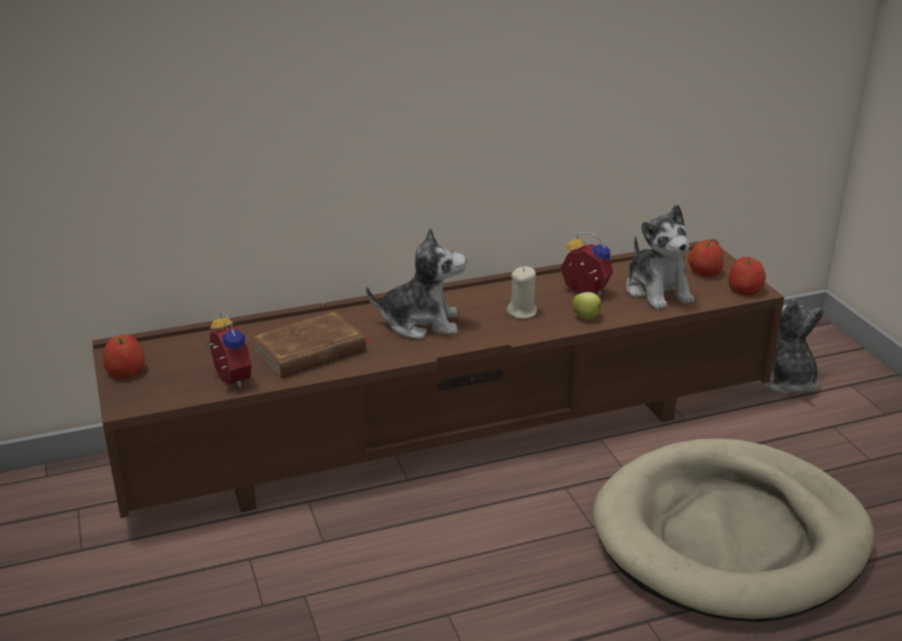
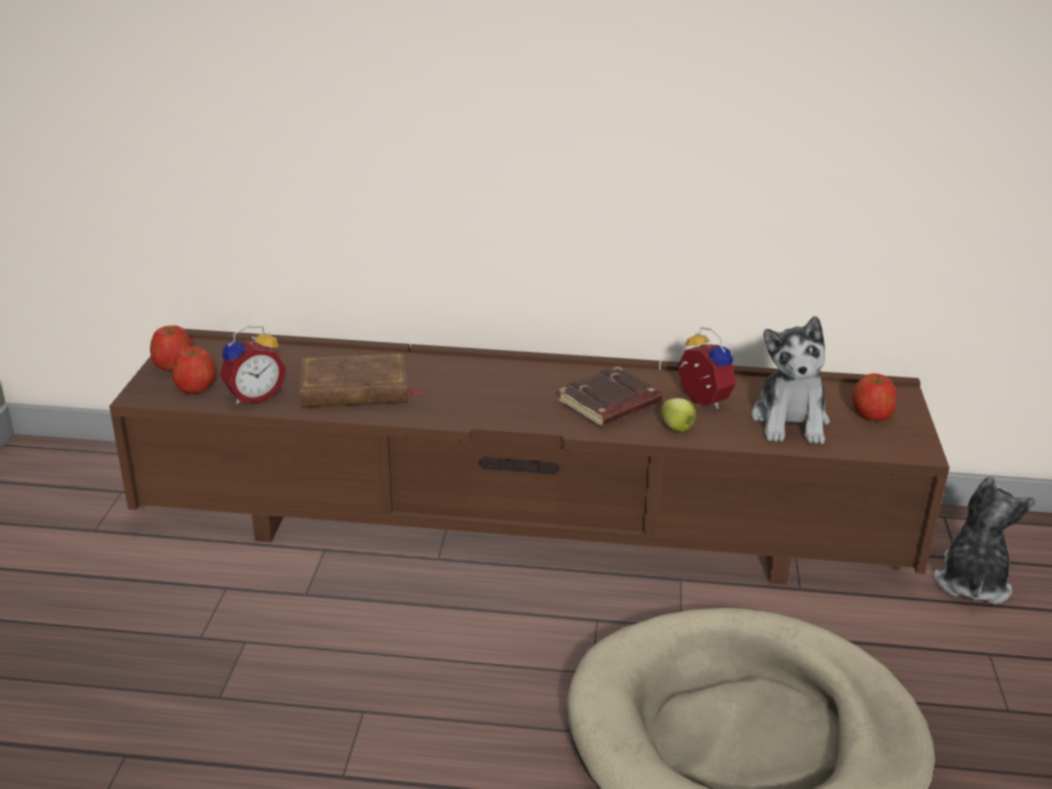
camera: 25 degrees right, 0 degrees up
alarm clock [204,311,252,387] -> alarm clock turned 60 degrees clockwise [220,326,286,404]
plush toy [366,227,467,339] -> none
beige candle [507,266,537,319] -> brown book [558,366,663,427]
apple [728,257,766,295] -> apple moved to [172,347,216,394]

